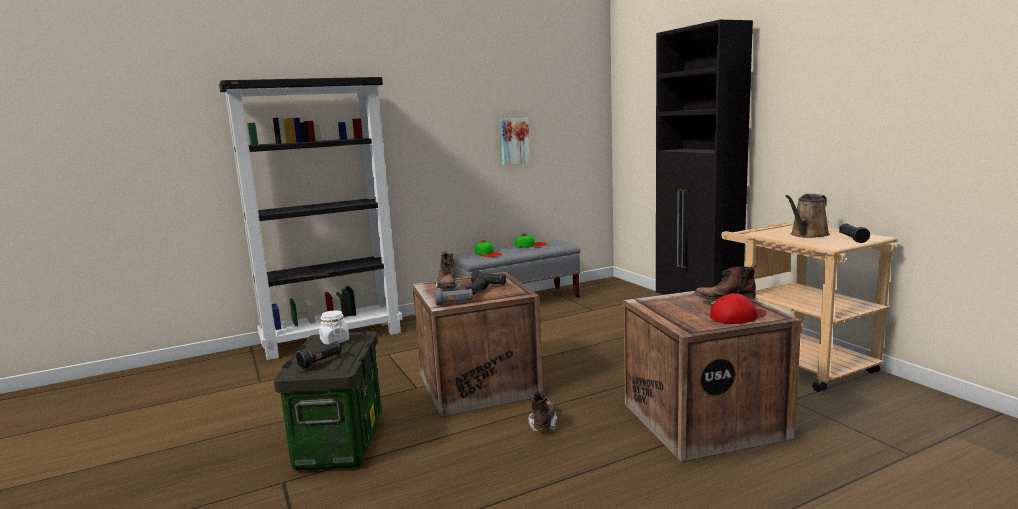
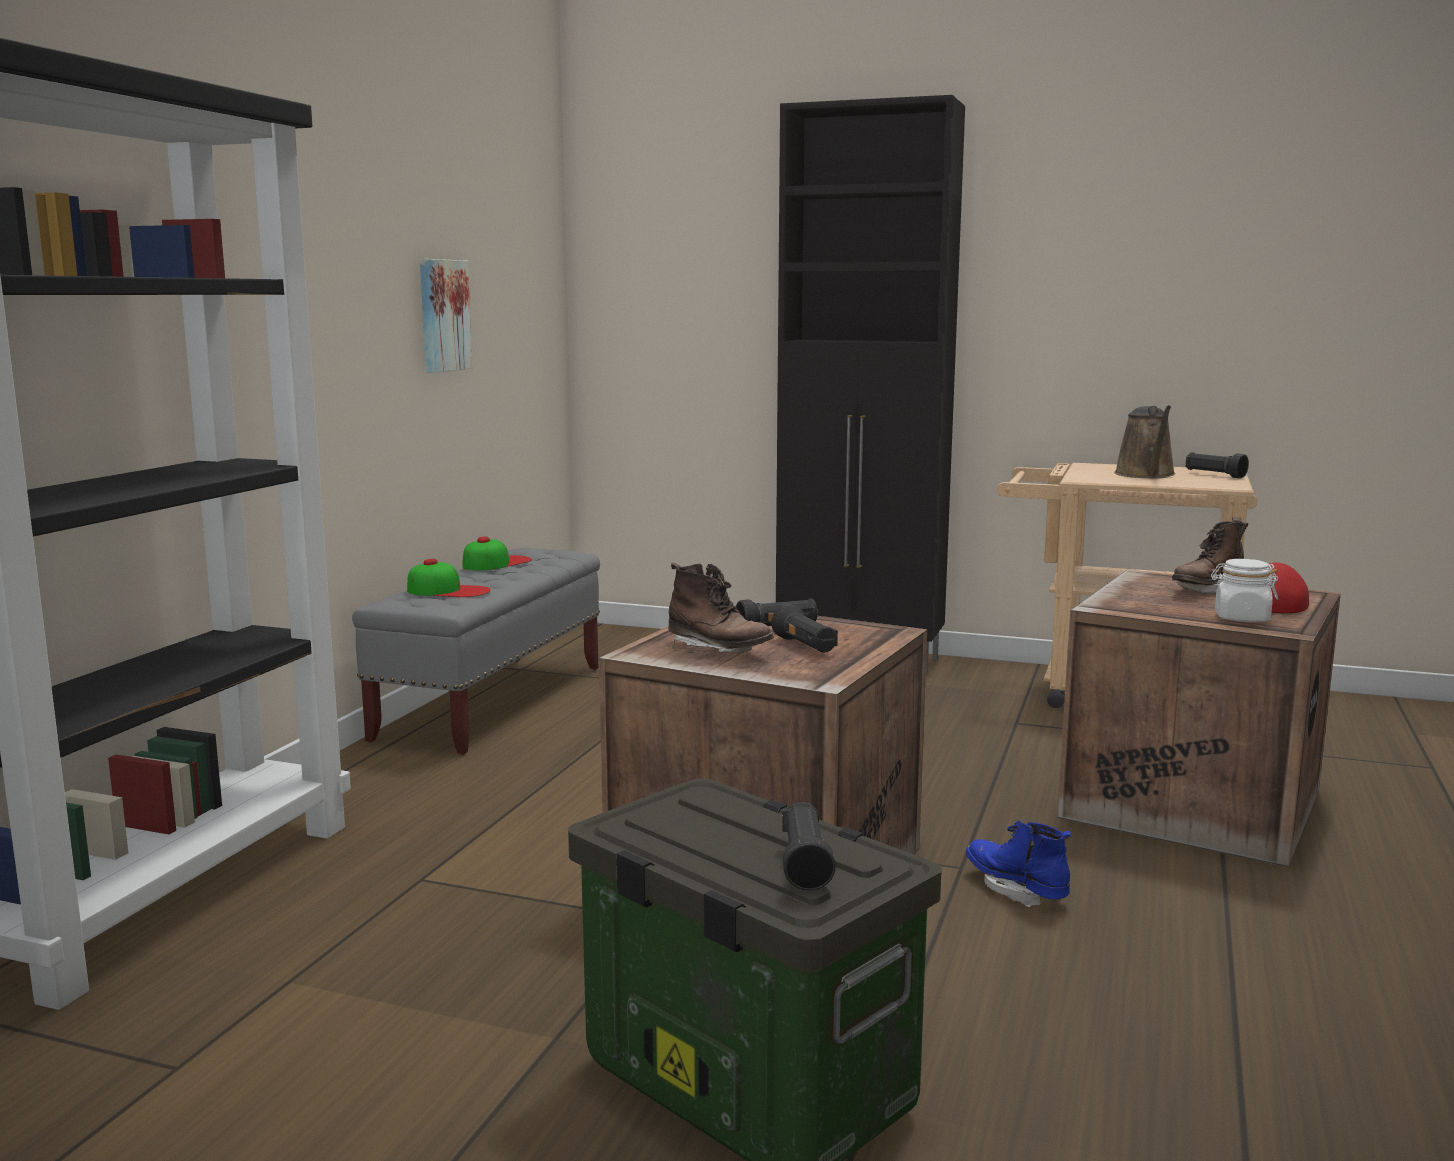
camera: 45 degrees left, 0 degrees up
white jar [319,310,349,345] -> white jar moved to [1211,559,1278,622]
grey flashlight [435,289,473,306] -> none
brown boot [529,390,557,431] -> blue boot [966,820,1071,907]

